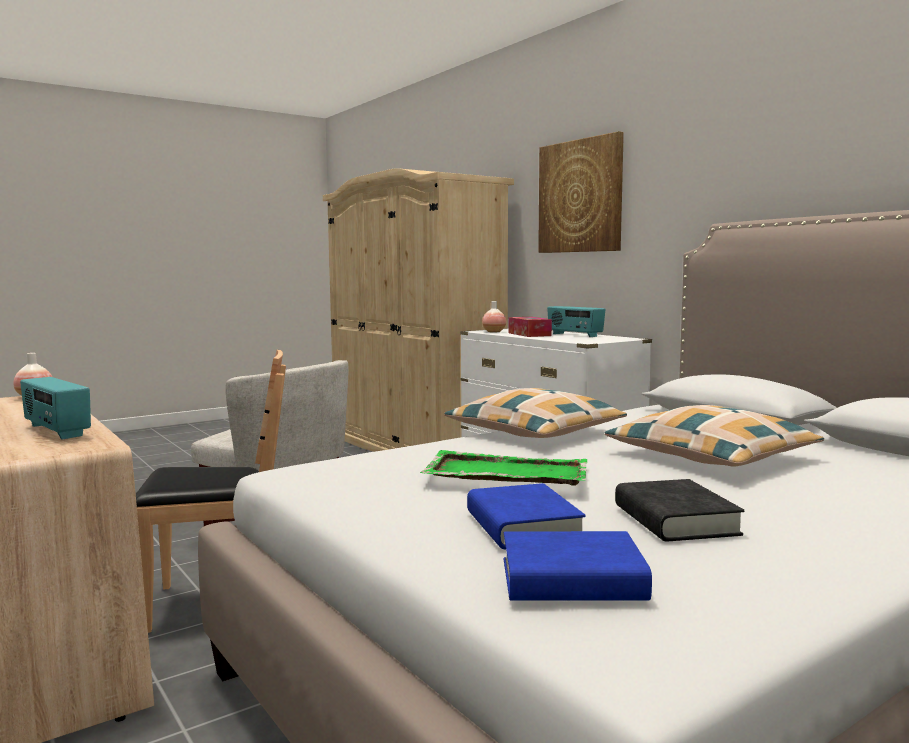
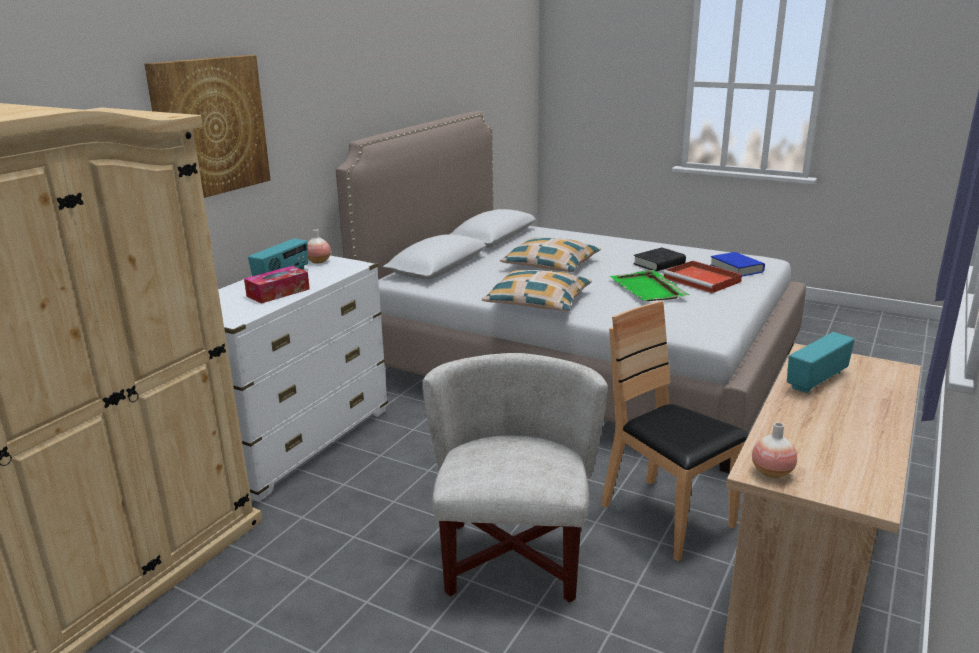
camera: 115 degrees left, 15 degrees up
radio [20,377,91,440] -> radio turned 150 degrees counterclockwise [787,332,854,393]
blue book [467,483,586,549] -> red tray [663,261,742,293]
vase [482,301,506,333] -> vase moved to [308,229,331,263]

